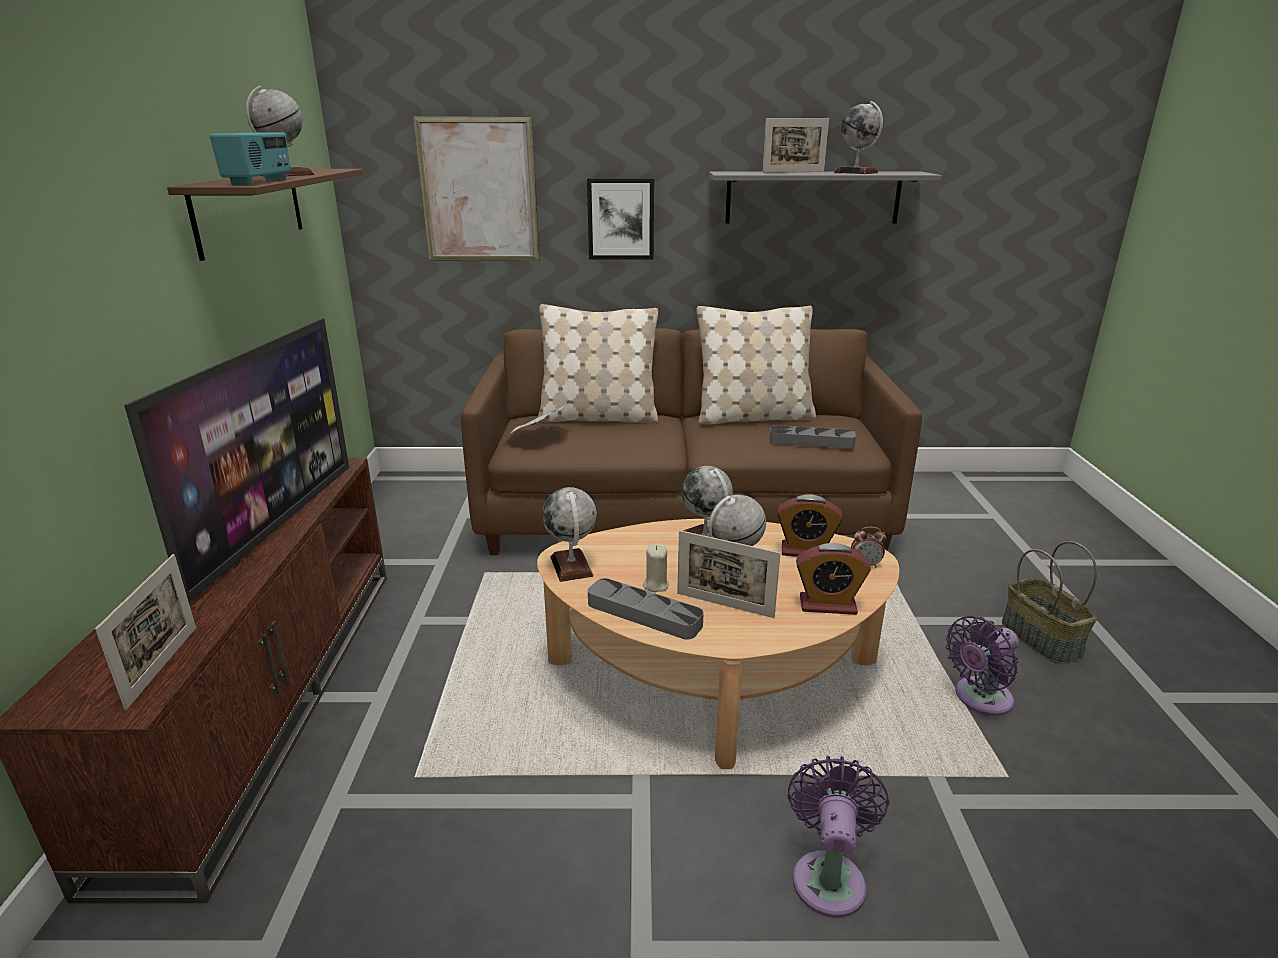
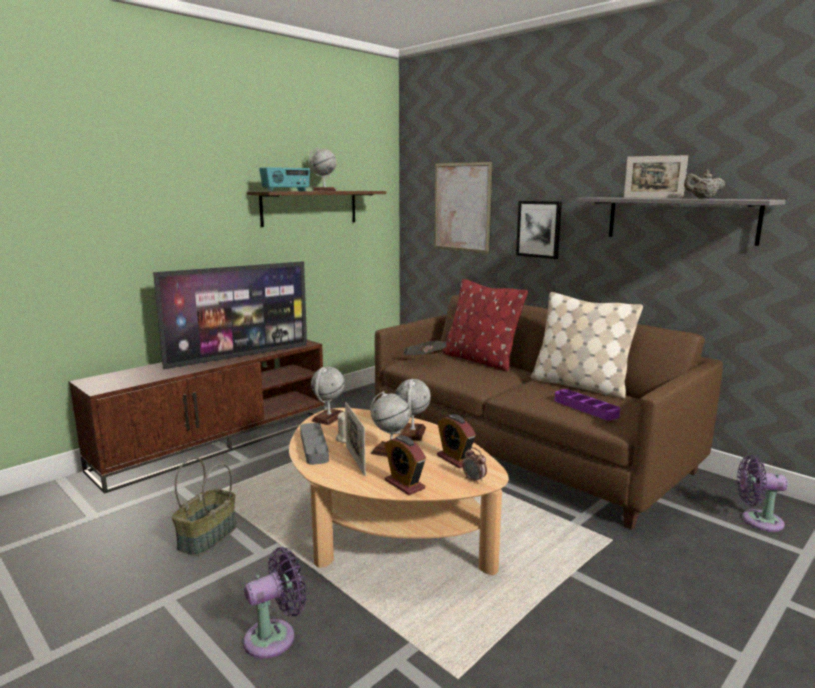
camera: 45 degrees right, 10 degrees down
picture frame [95,554,196,710] -> none
beige pillow [538,304,658,423] -> red pillow [442,279,528,372]
grey tray [770,425,856,448] -> purple tray [555,389,620,421]
globe [834,101,883,174] -> beige teapot [684,170,725,199]
purple fan [946,616,1019,716] -> purple fan moved to [737,455,788,532]
basket [1002,541,1097,664] -> basket moved to [172,457,236,556]

